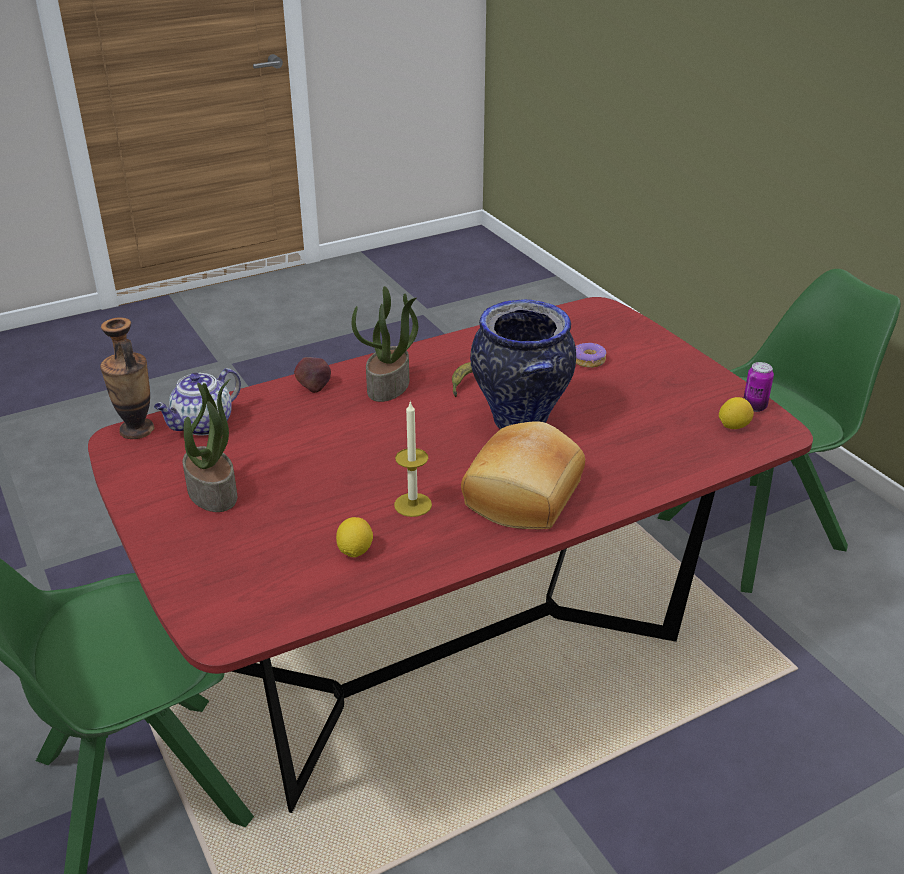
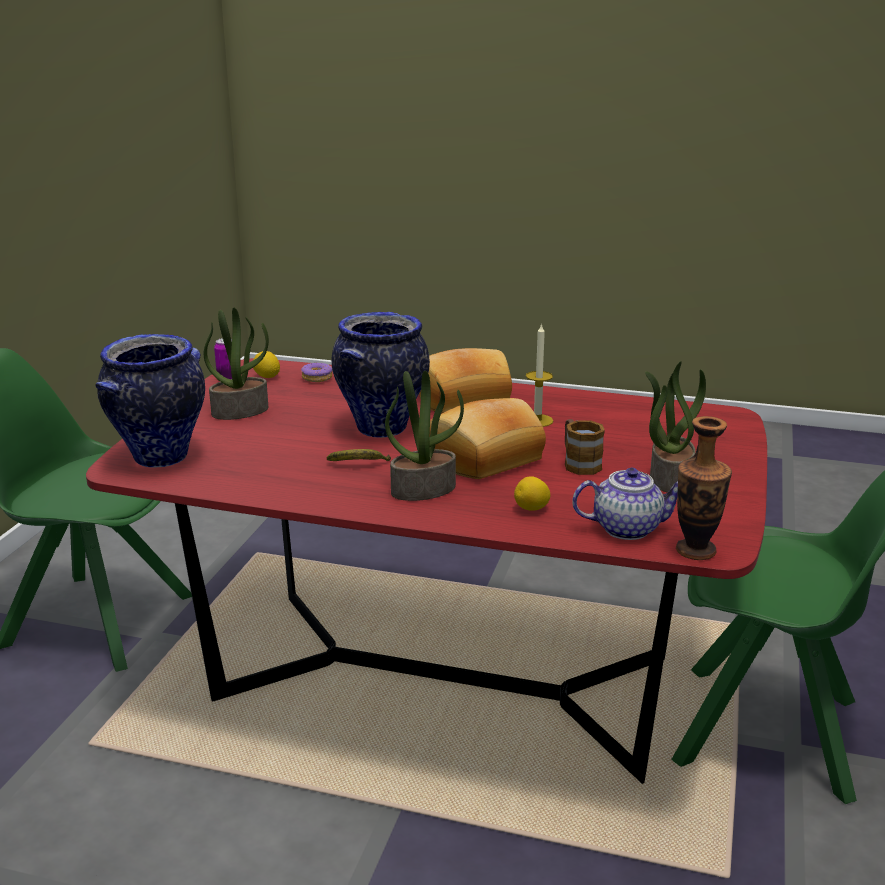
camera: 135 degrees left, 10 degrees down
apple [294,357,331,393] -> none
lemon [336,517,373,557] -> lemon moved to [514,476,550,511]
donut [575,343,606,368] -> donut moved to [301,362,332,382]
none -> vase [95,334,205,468]
none -> potted plant [204,308,269,420]
none -> bread [430,398,546,479]
none -> mug [565,419,605,475]

